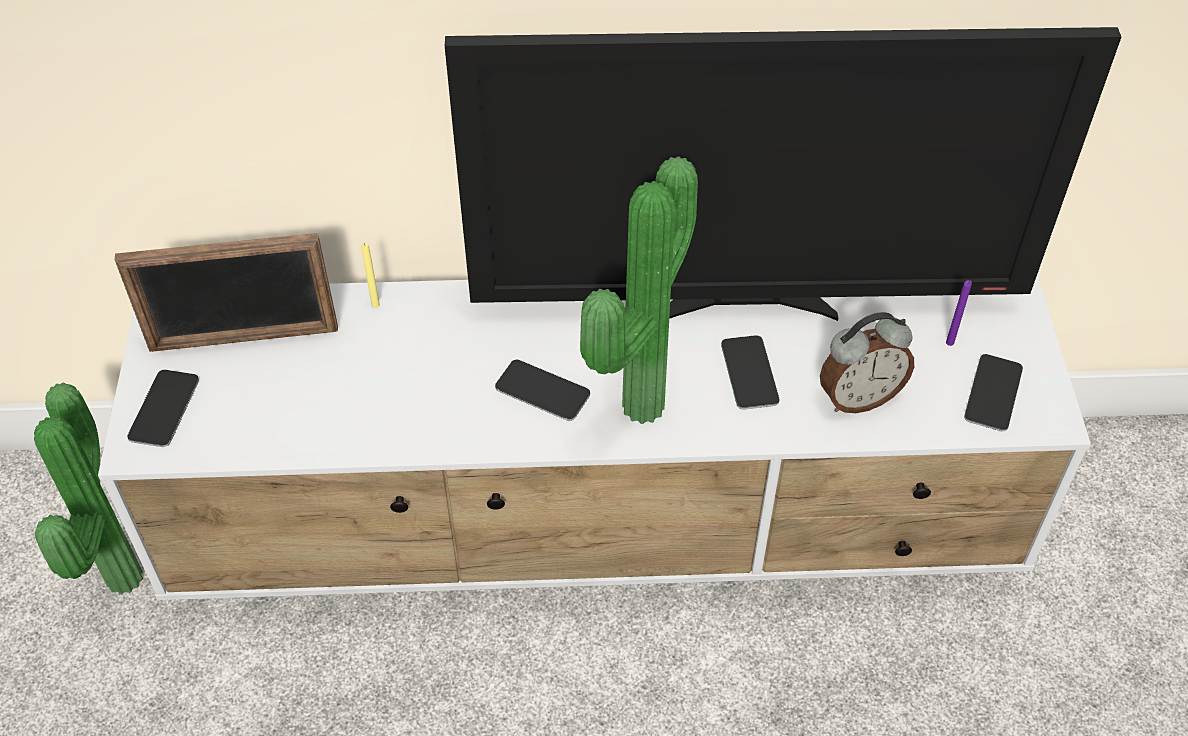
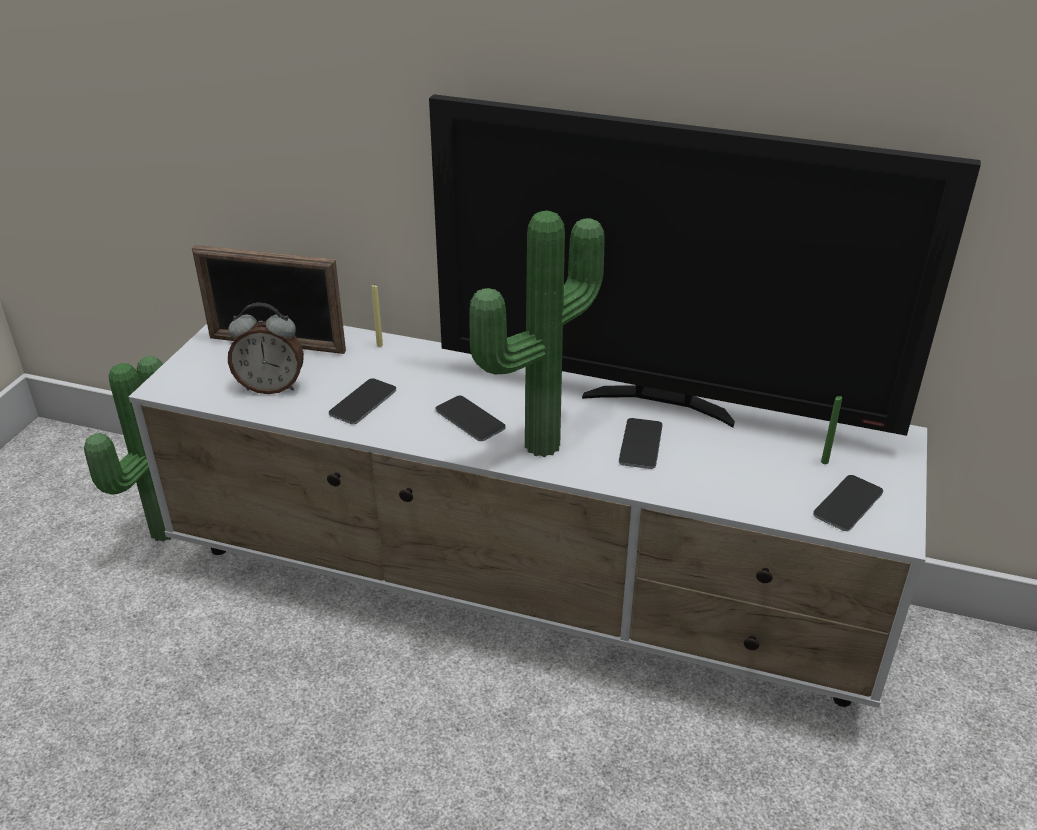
camera: 20 degrees right, 15 degrees down
phone [127,370,199,447] -> phone moved to [329,378,396,424]
alarm clock [820,312,914,413] -> alarm clock moved to [228,303,304,394]
purple candle [946,280,972,346] -> green candle [821,396,842,464]

